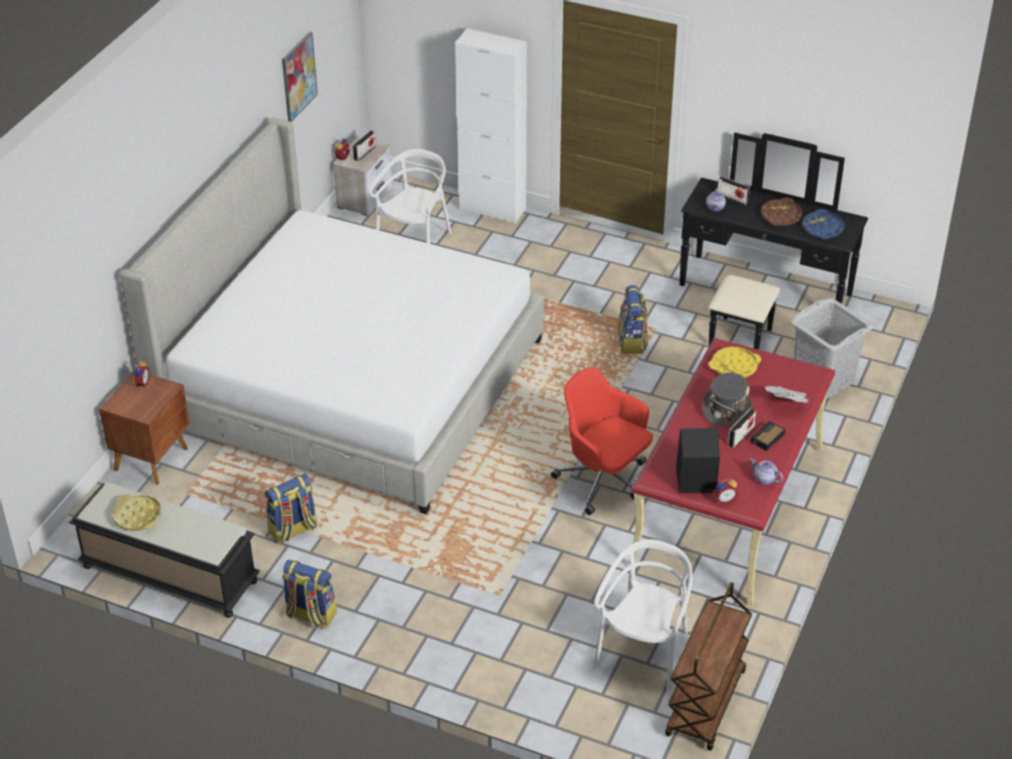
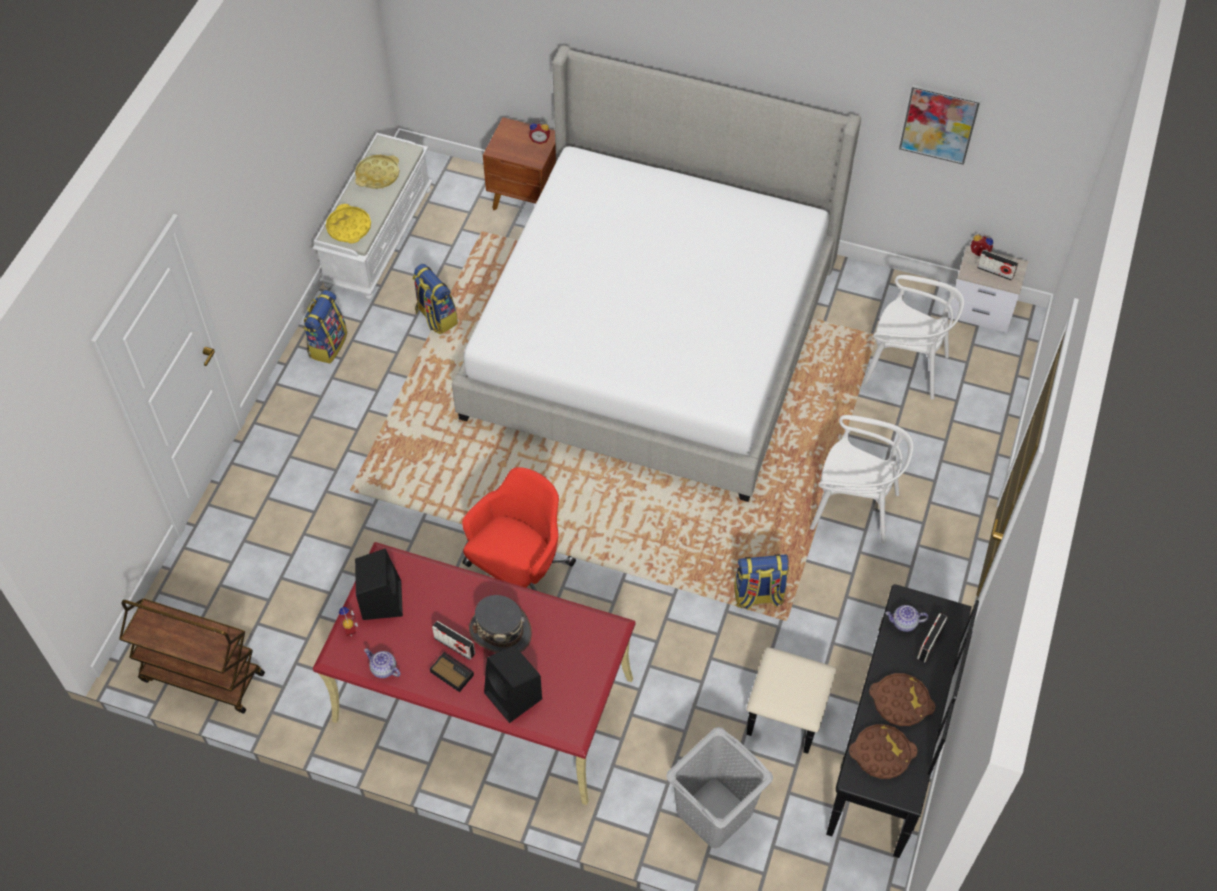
camera: 85 degrees right, 15 degrees up
black bench [69,482,260,618] -> white bench [312,133,433,300]
white cabinet [455,28,527,224] -> none
white chair [594,539,693,690] -> white chair moved to [810,415,913,543]
yellow tray [709,347,761,378] -> yellow tray moved to [326,204,371,243]
teapot [750,458,783,485] -> teapot turned 90 degrees counterclockwise [364,649,401,678]
newspaper [765,386,809,403] -> black speaker [484,645,542,723]
blue tray [802,209,844,239] -> brown tray [849,724,917,779]

